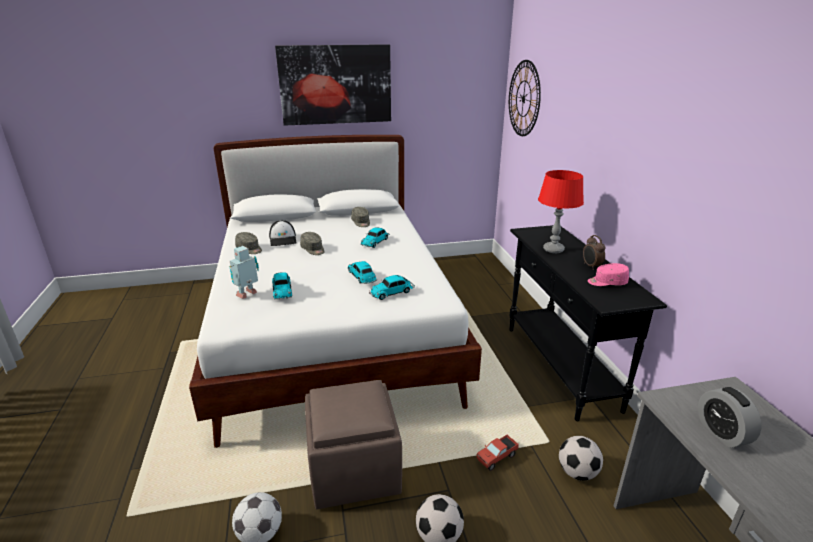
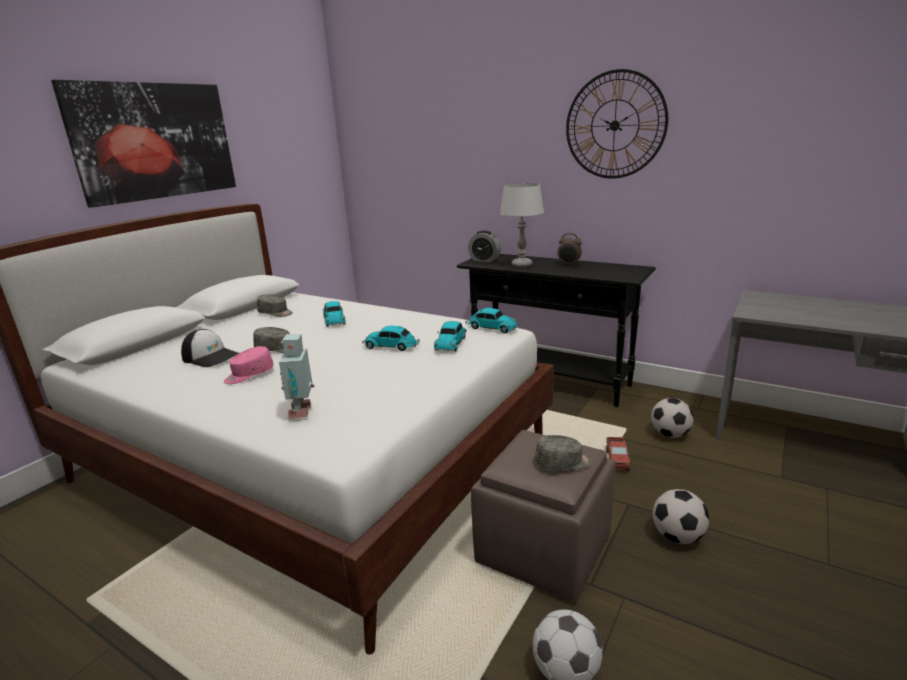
camera: 45 degrees left, 5 degrees down
grey cap [235,232,262,254] -> grey cap moved to [535,435,592,471]
toy car [272,272,292,300] -> toy car moved to [465,308,519,333]
wall clock [509,60,541,136] -> wall clock moved to [566,69,668,179]
red table lamp [538,170,584,253] -> grey table lamp [500,183,544,267]
pink cap [588,263,629,286] -> pink cap moved to [224,346,273,384]
alarm clock [698,387,761,448] -> alarm clock moved to [468,230,501,262]

